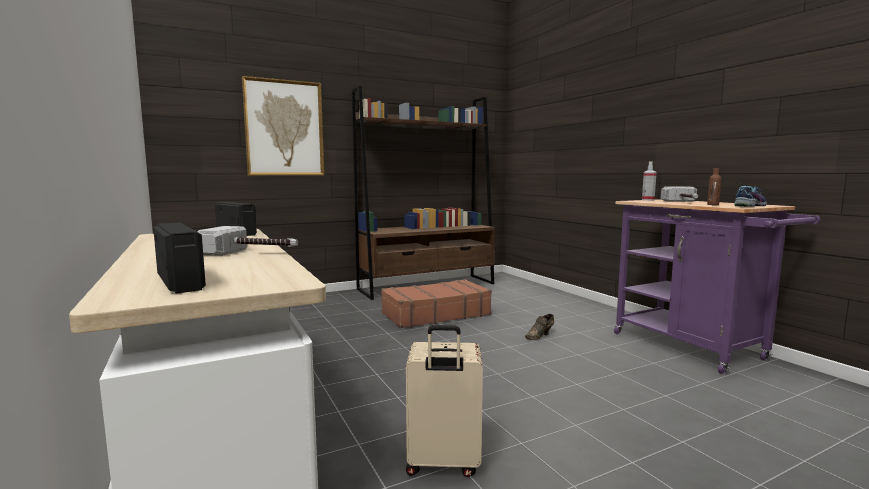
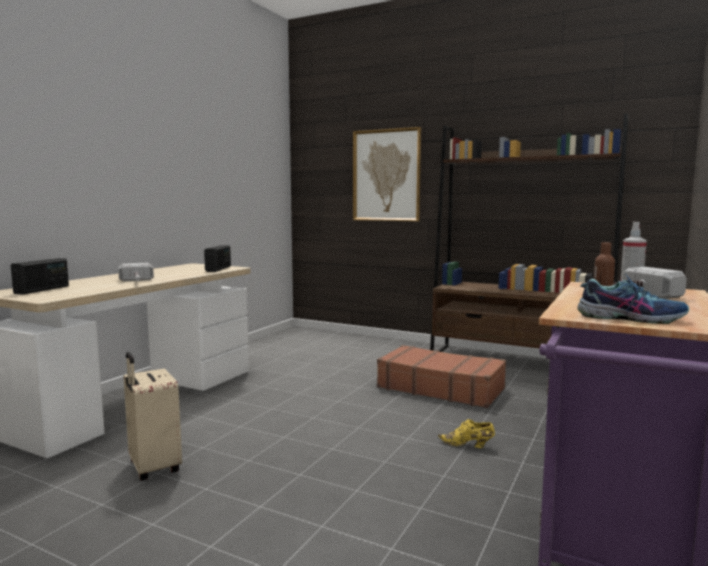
camera: 55 degrees right, 0 degrees up
brown shoe [525,314,554,340] -> yellow shoe [438,419,495,448]

